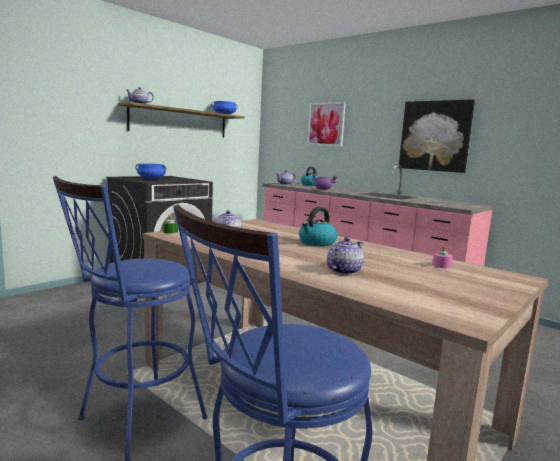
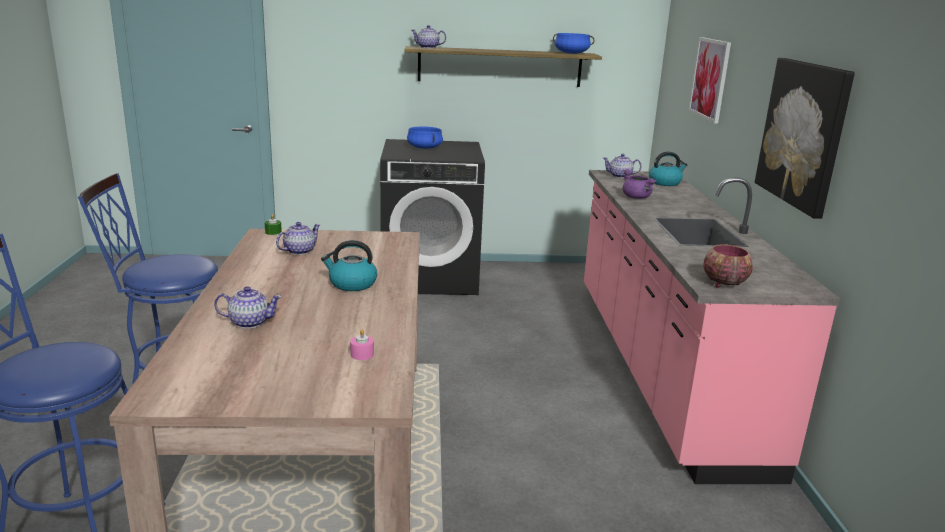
camera: 45 degrees right, 10 degrees up
none -> bowl [703,244,753,288]

